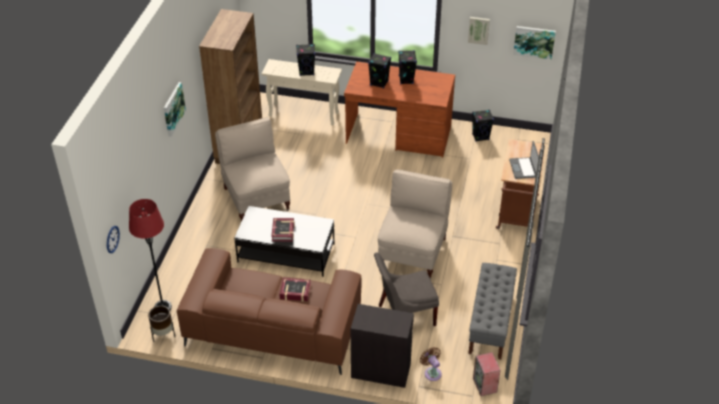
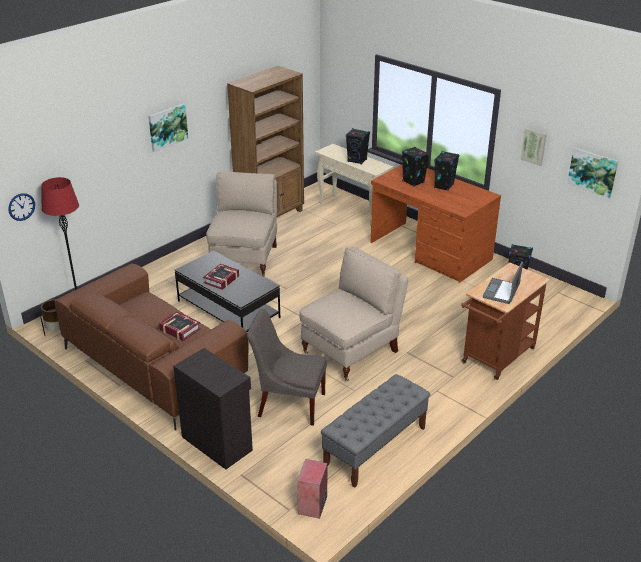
camera: 30 degrees right, 10 degrees down
brown fan [420,347,442,381] -> none

